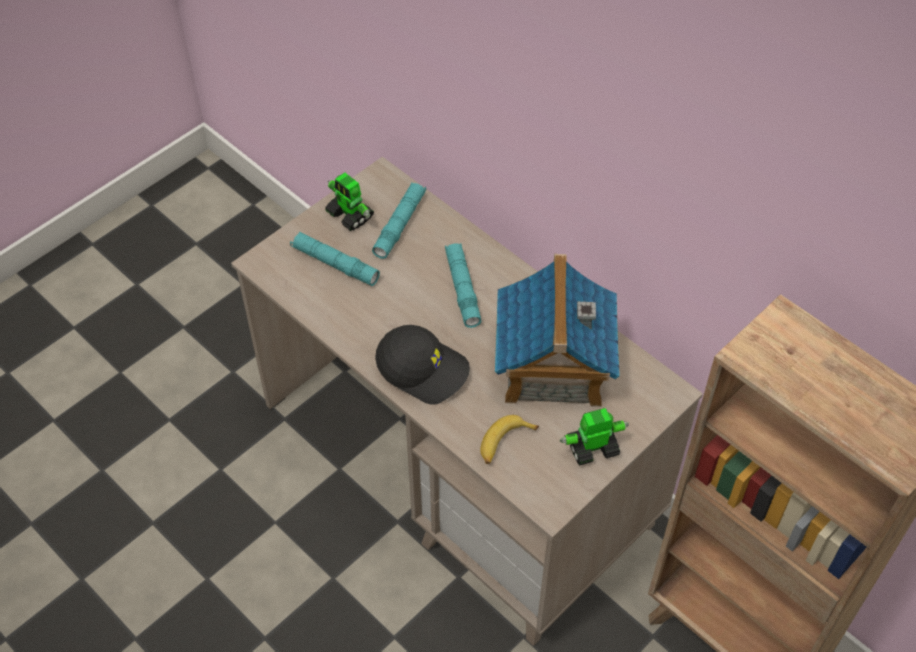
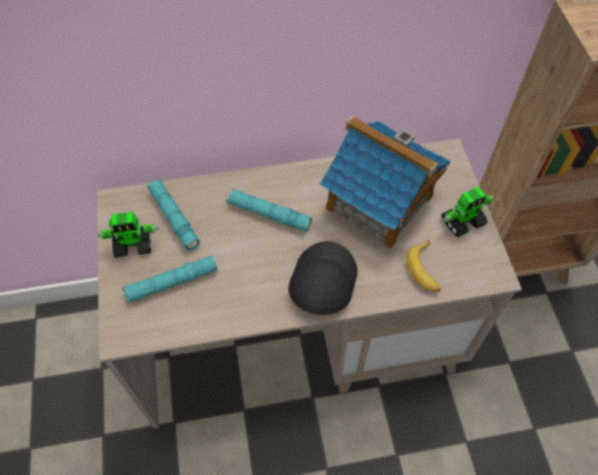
camera: 55 degrees left, 5 degrees up
black cap [375,325,470,405] -> black cap turned 45 degrees counterclockwise [288,241,358,315]
toy robot [560,408,629,466] -> toy robot turned 135 degrees counterclockwise [441,186,494,237]

